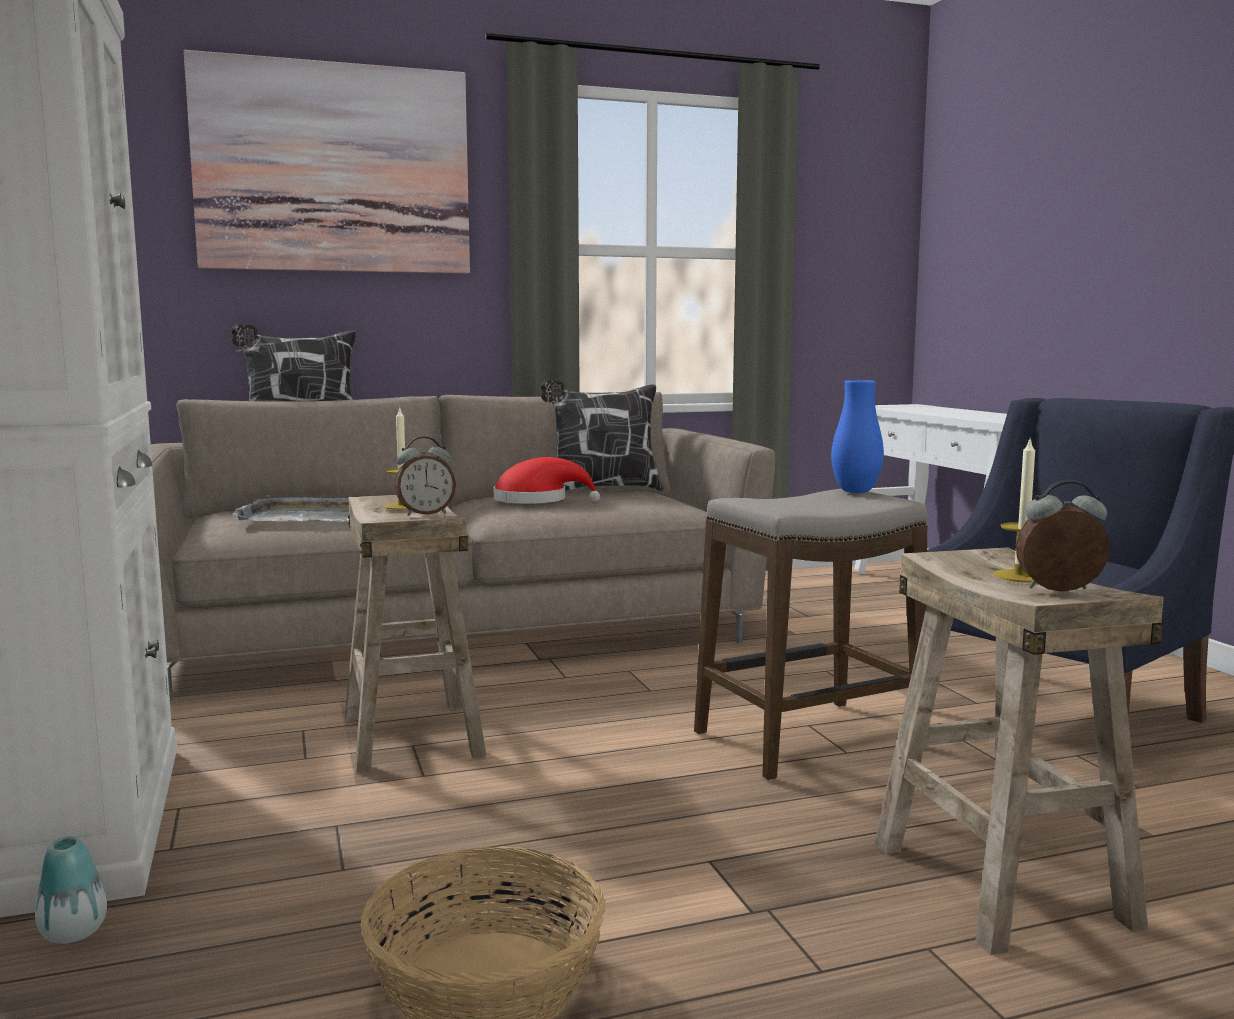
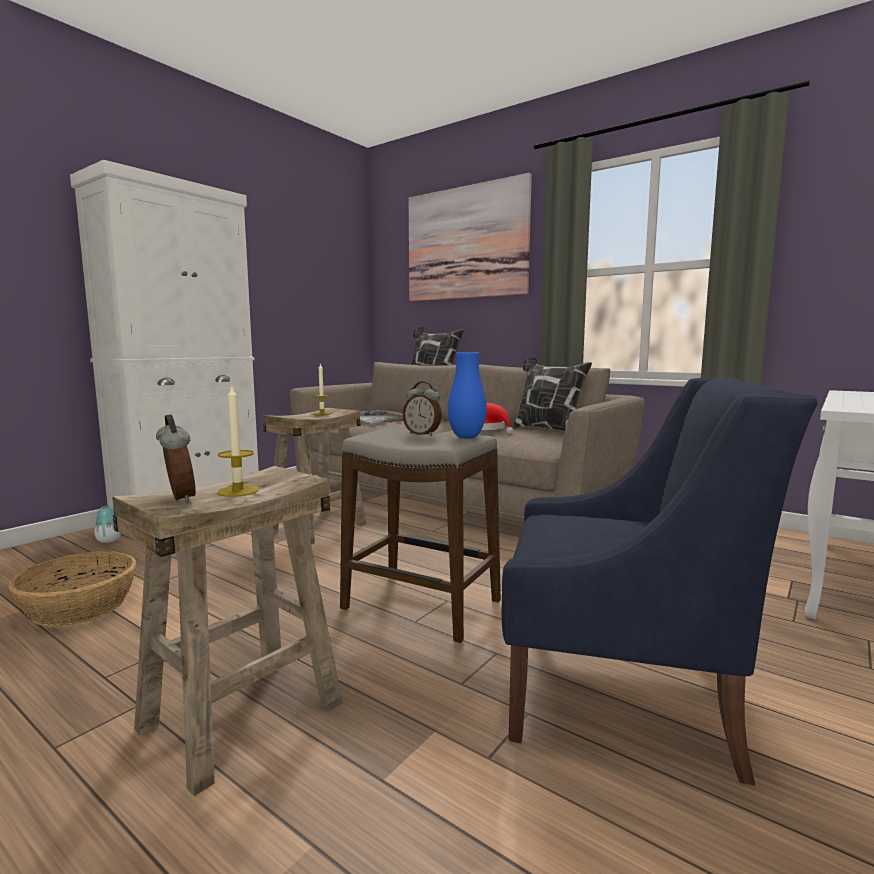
camera: 55 degrees right, 0 degrees up
alarm clock [395,437,456,516] -> alarm clock moved to [403,381,442,436]

